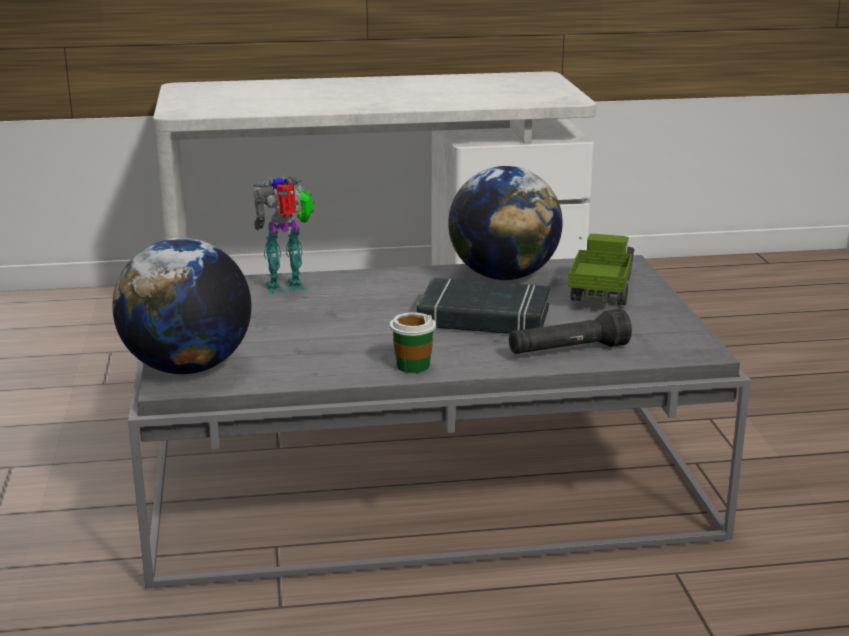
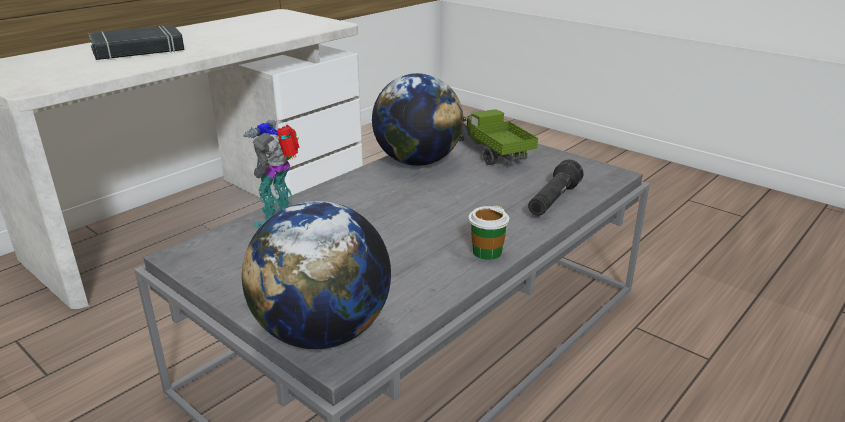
camera: 40 degrees left, 5 degrees up
black book [417,278,550,334] -> black book moved to [88,25,184,60]

